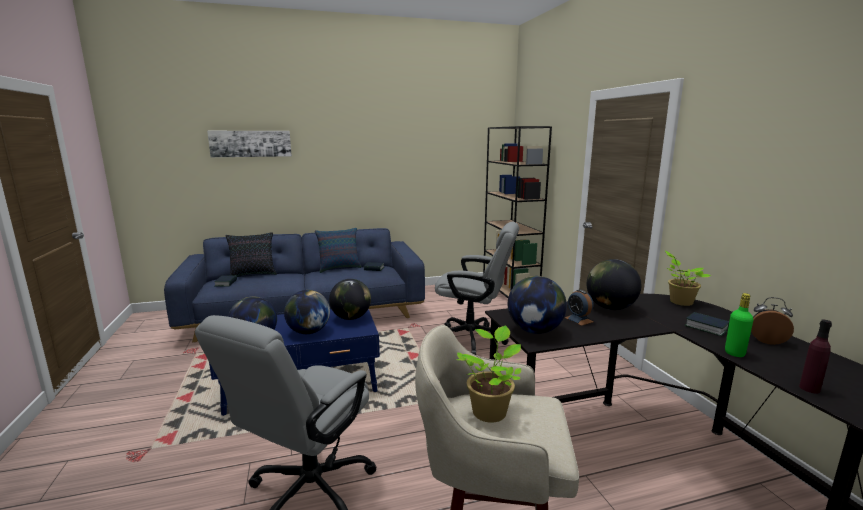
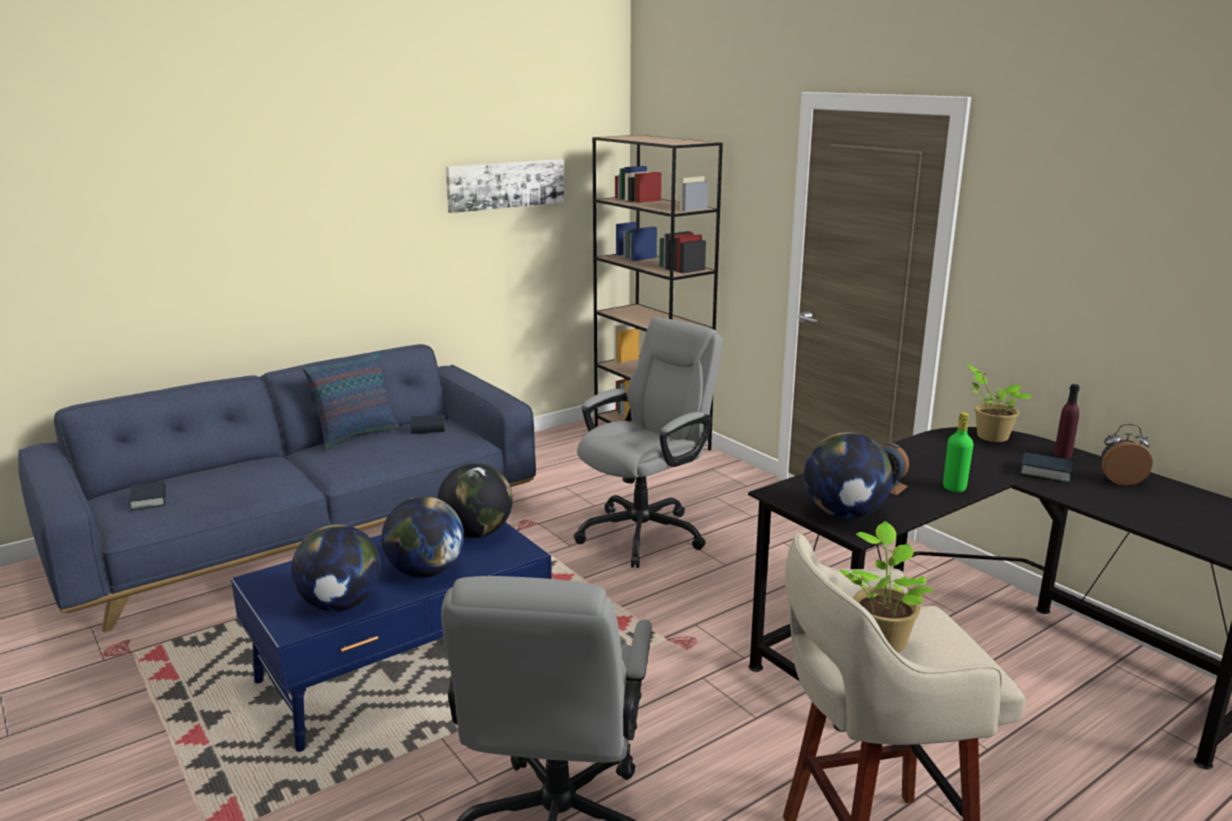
camera: 20 degrees left, 5 degrees up
picture [207,131,292,157] -> picture moved to [446,159,564,213]
black pillow [226,232,277,277] -> none
grey office chair [435,222,519,355] -> grey office chair turned 45 degrees counterclockwise [574,317,723,568]
globe [587,259,641,310] -> none
green bottle [725,293,753,357] -> green bottle moved to [943,412,973,492]
purple bottle [799,320,832,393] -> purple bottle moved to [1054,384,1080,458]

